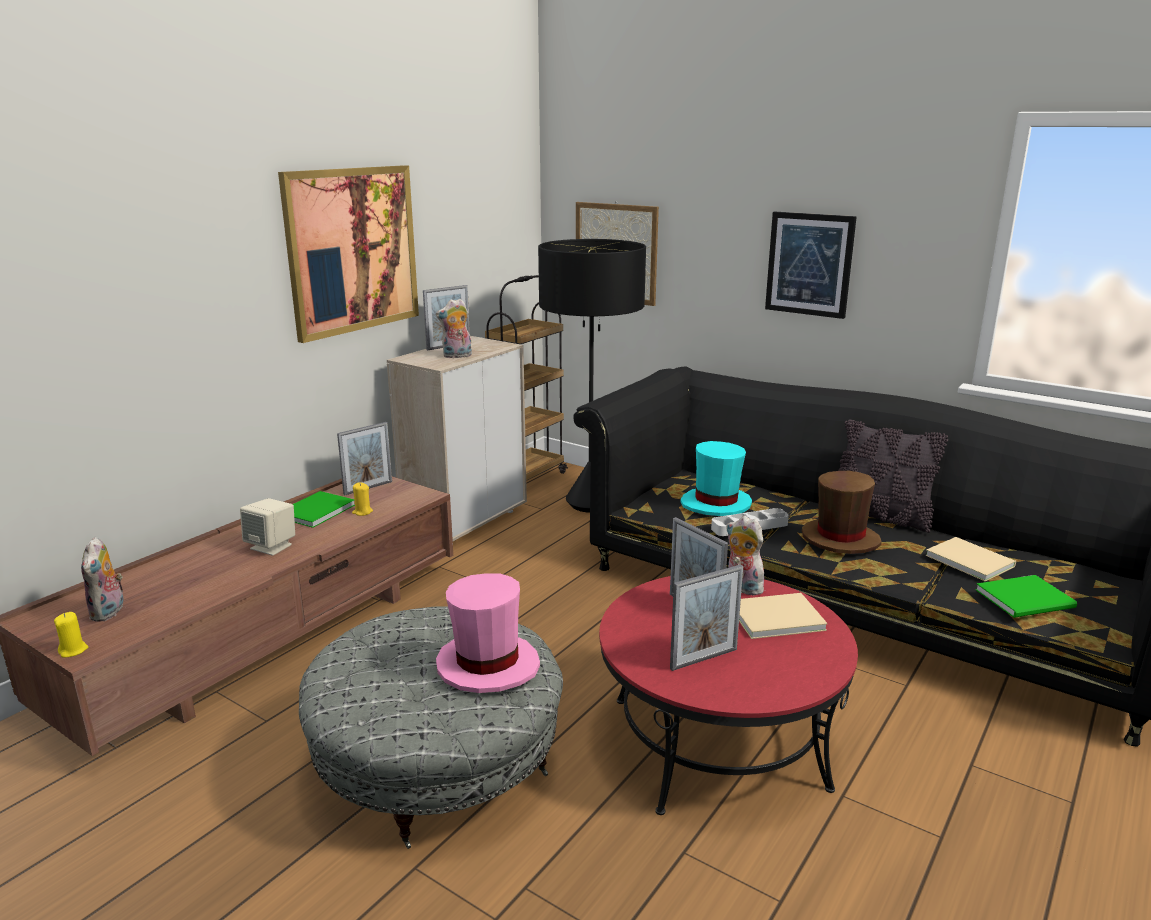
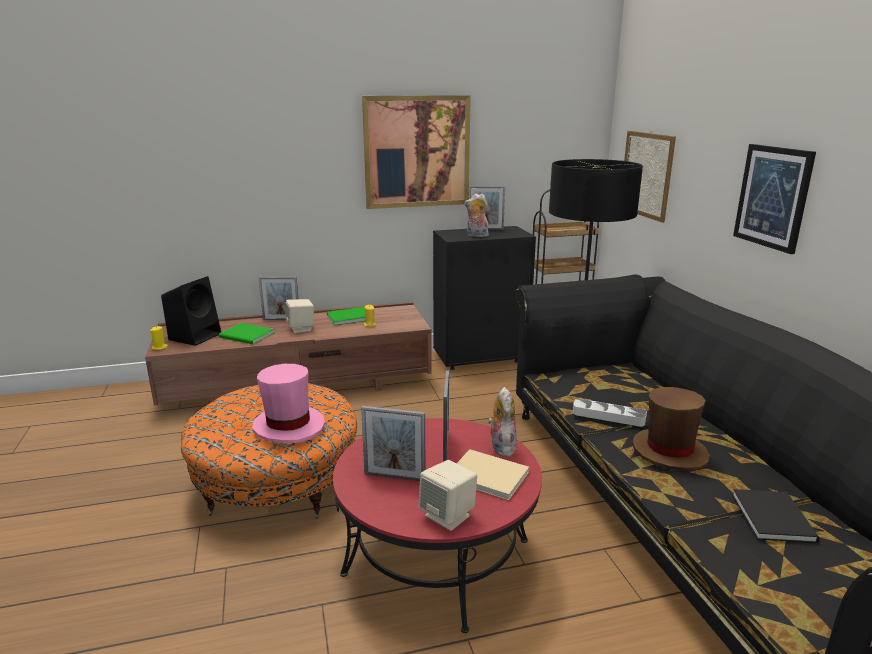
camera: 40 degrees right, 0 degrees up
plush toy [81,537,124,622] -> black speaker [161,276,221,346]
grey ottoman [299,606,563,849] -> orange ottoman [181,383,357,519]
picture frame [337,422,392,495] -> picture frame moved to [259,277,299,320]
beige cabinet [387,336,527,541] -> black cabinet [433,226,536,370]
turquoise hat [680,441,752,516] -> none
black pillow [839,419,948,533] -> none
beige book [925,537,1016,581] -> black book [732,489,820,543]
green book [976,575,1077,618] -> green book moved to [219,323,274,344]
none -> beige speaker [419,460,477,531]

